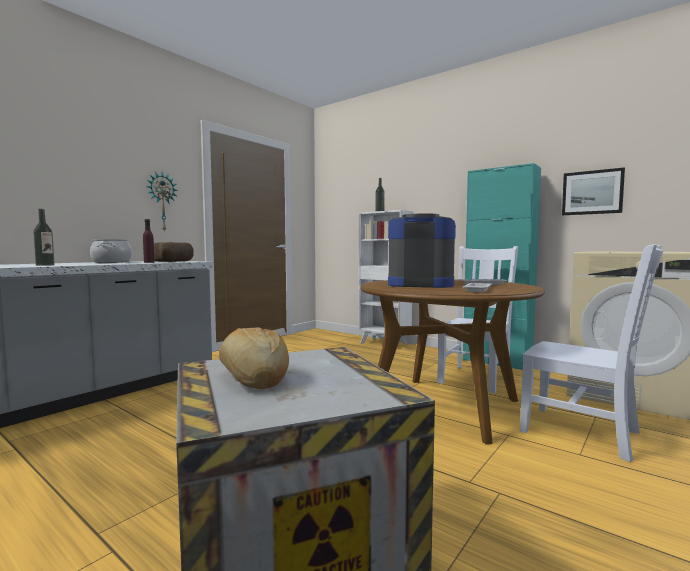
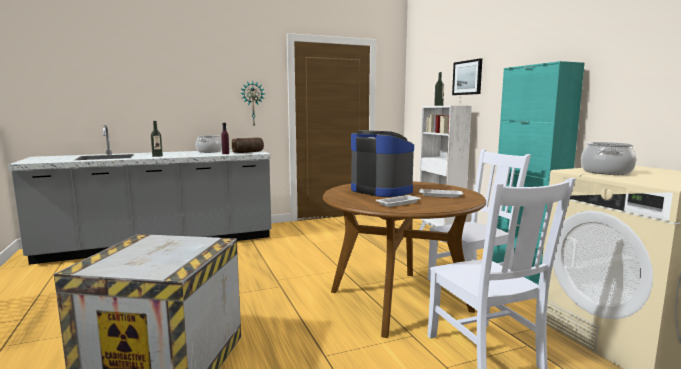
camera: 30 degrees right, 5 degrees up
bread [219,327,289,389] -> none
picture [562,167,625,215] -> picture moved to [452,58,482,95]
none -> cooking pot [581,142,636,175]

